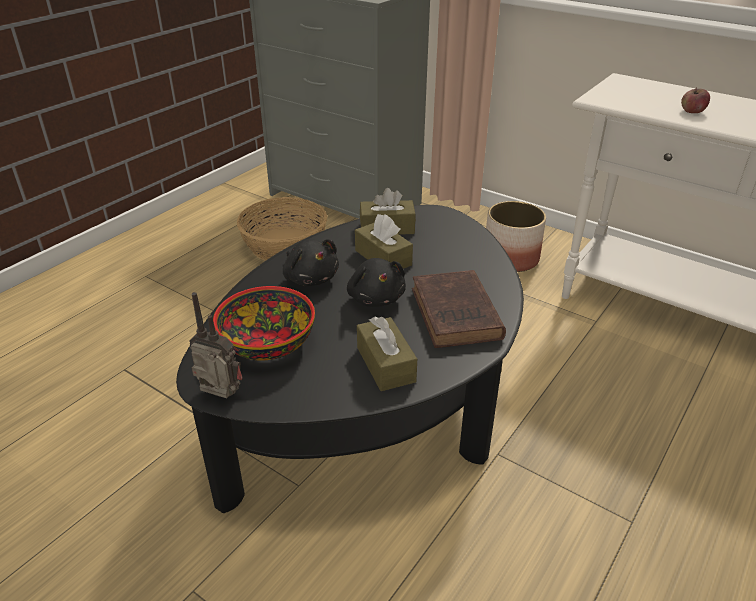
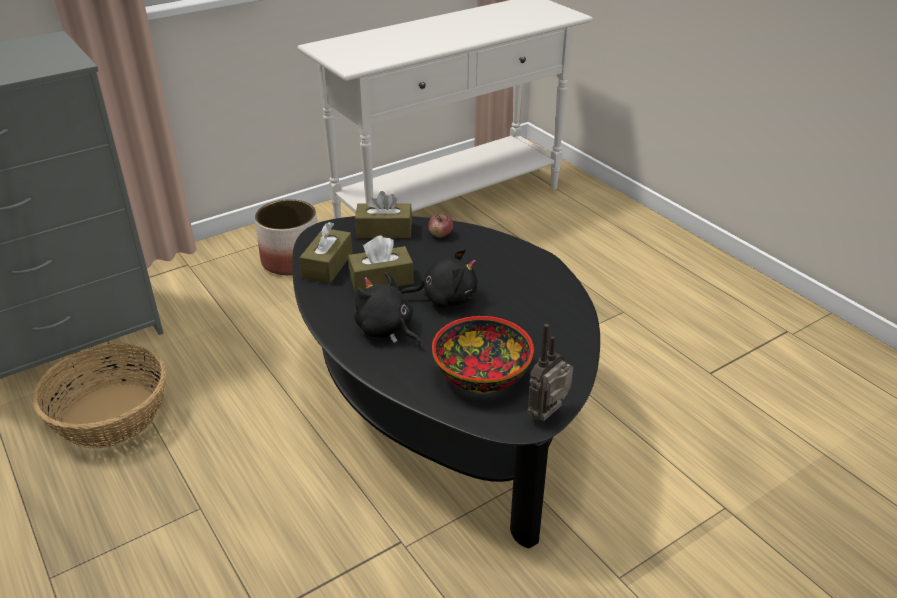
camera: 70 degrees left, 0 degrees up
black plush toy [283,239,339,286] -> black plush toy turned 120 degrees counterclockwise [354,272,422,347]
brown tissue box [357,317,417,391] -> brown tissue box moved to [355,191,412,238]
brown book [412,270,506,348] -> none
apple [681,88,710,113] -> apple moved to [428,213,453,238]

